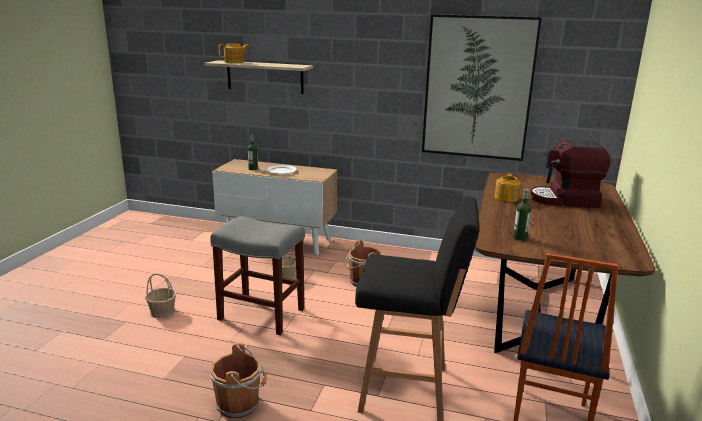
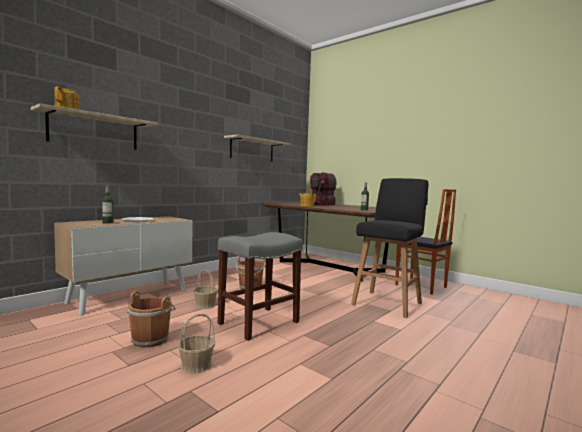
camera: 65 degrees left, 15 degrees down
brown bucket [210,343,267,418] -> brown bucket moved to [127,291,176,348]
picture [422,14,542,161] -> shelf [224,134,290,162]

